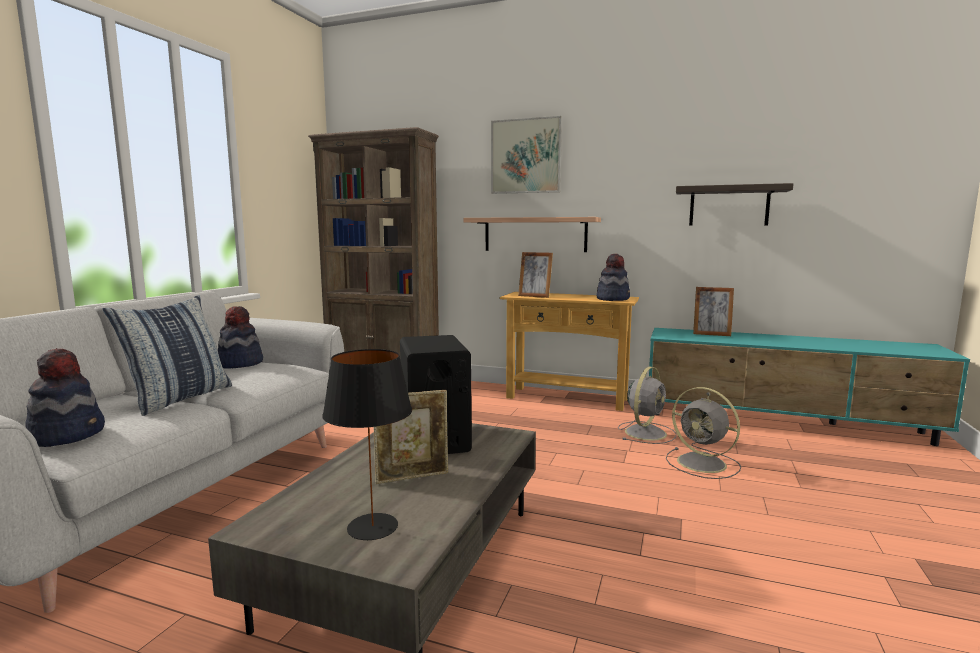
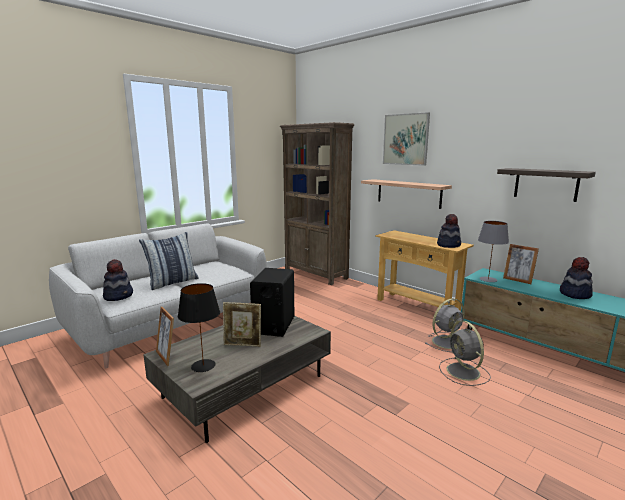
camera: 25 degrees right, 5 degrees up
hat [218,306,263,369] -> hat moved to [560,257,593,299]
picture frame [518,252,553,298] -> picture frame moved to [156,307,174,366]
none -> grey table lamp [478,221,509,282]

